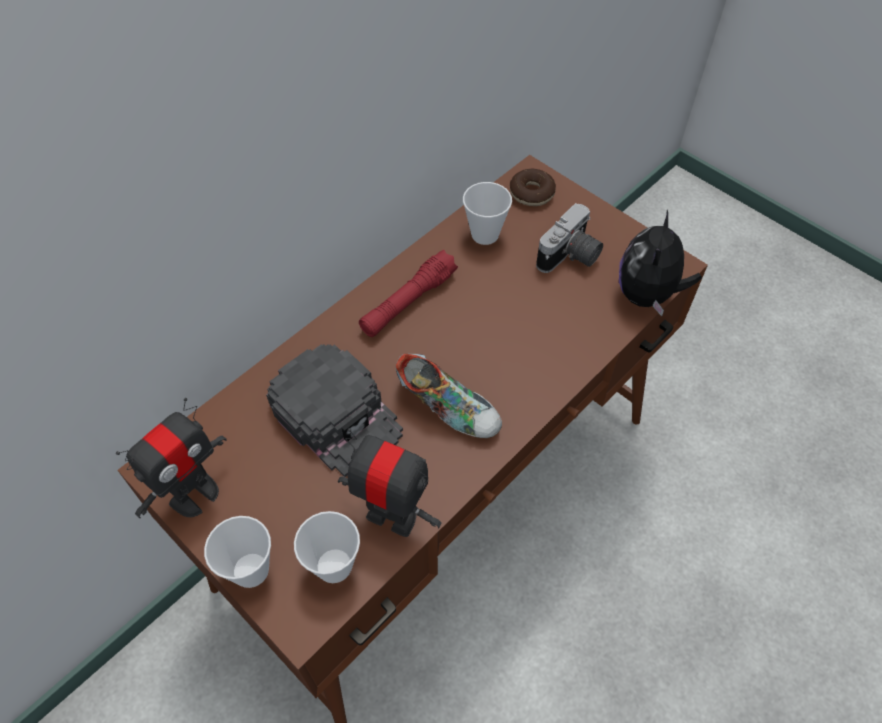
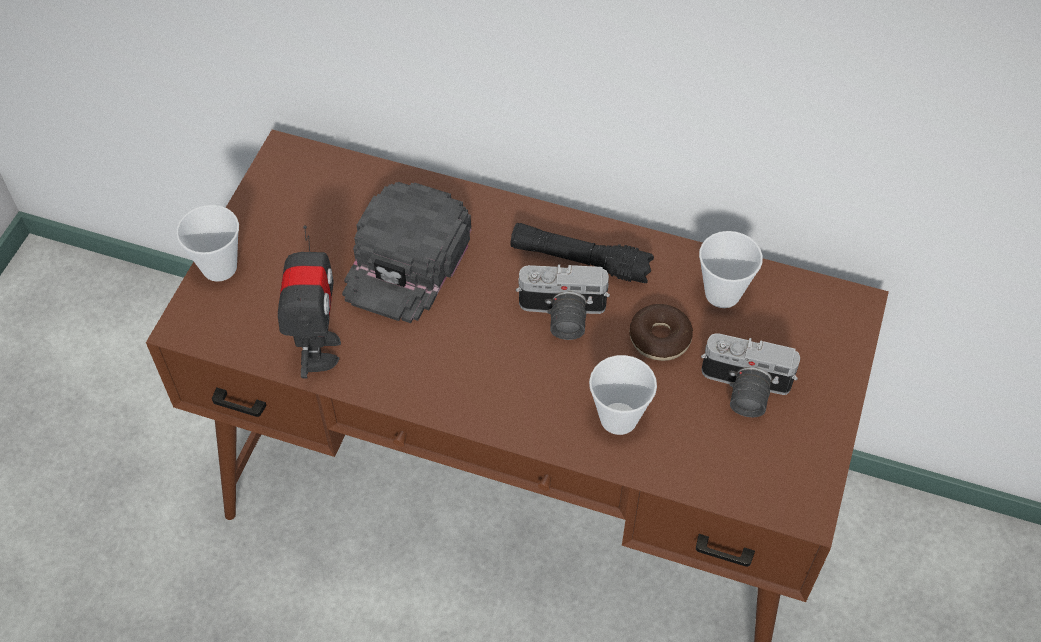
camera: 65 degrees right, 0 degrees up
toy robot [116,398,227,518] -> none
cup [294,511,360,583] -> cup moved to [589,355,657,435]
red flashlight [359,250,458,337] -> black flashlight [510,223,654,283]
shoe [395,354,502,438] -> none
donut [510,169,556,206] -> donut moved to [629,304,693,361]
plush toy [619,210,702,316] -> none
none -> camera [516,264,610,340]

